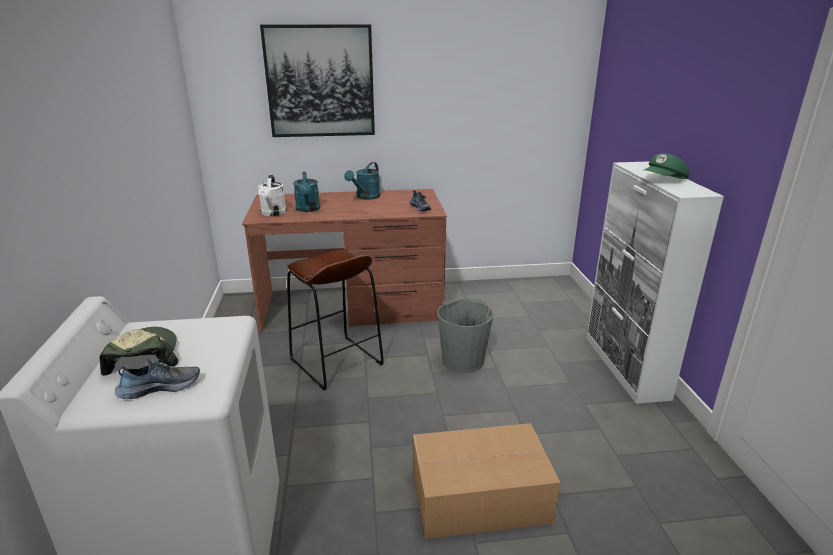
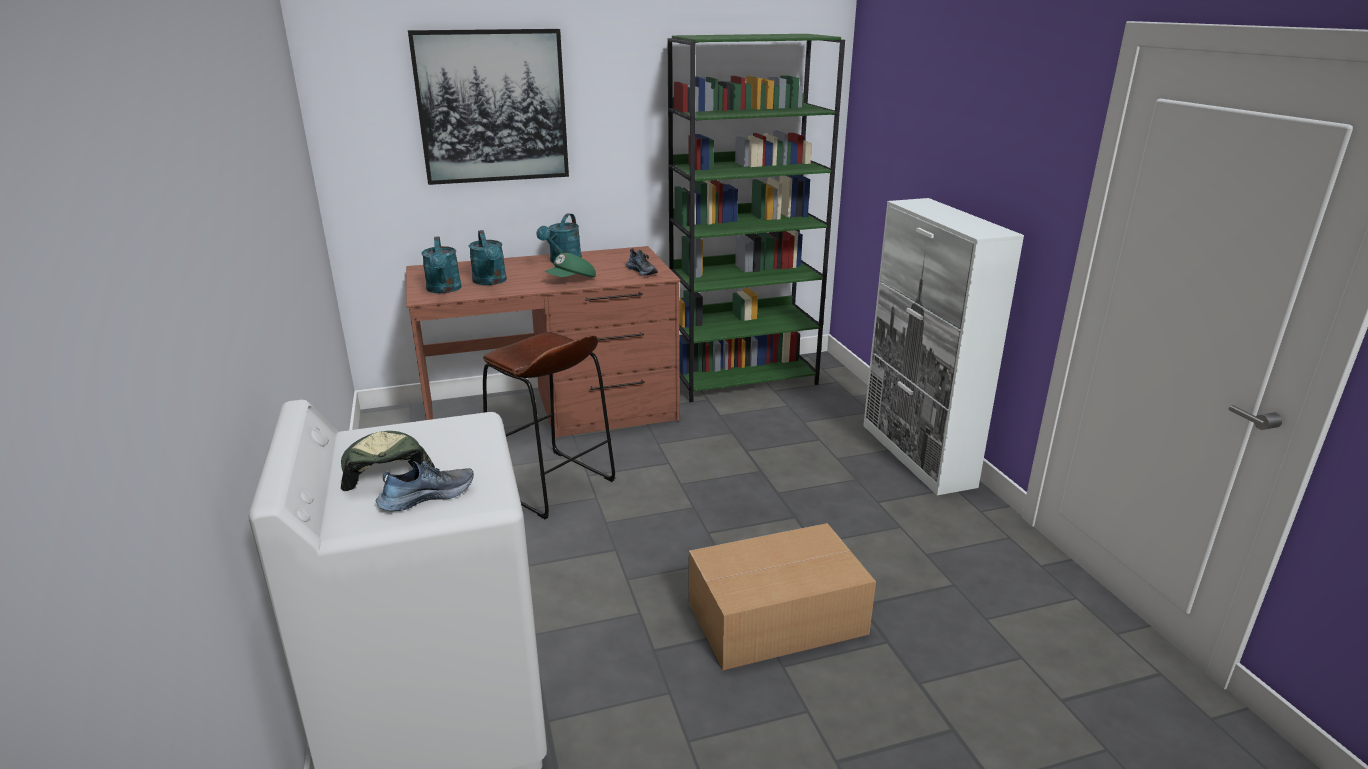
camera: 10 degrees left, 0 degrees up
white watering can [258,175,287,216] -> turquoise watering can [421,237,461,293]
grey bucket [437,298,494,373] -> none
green cap [644,153,689,179] -> green cap moved to [545,253,596,278]
none -> green bookcase [667,34,845,402]

